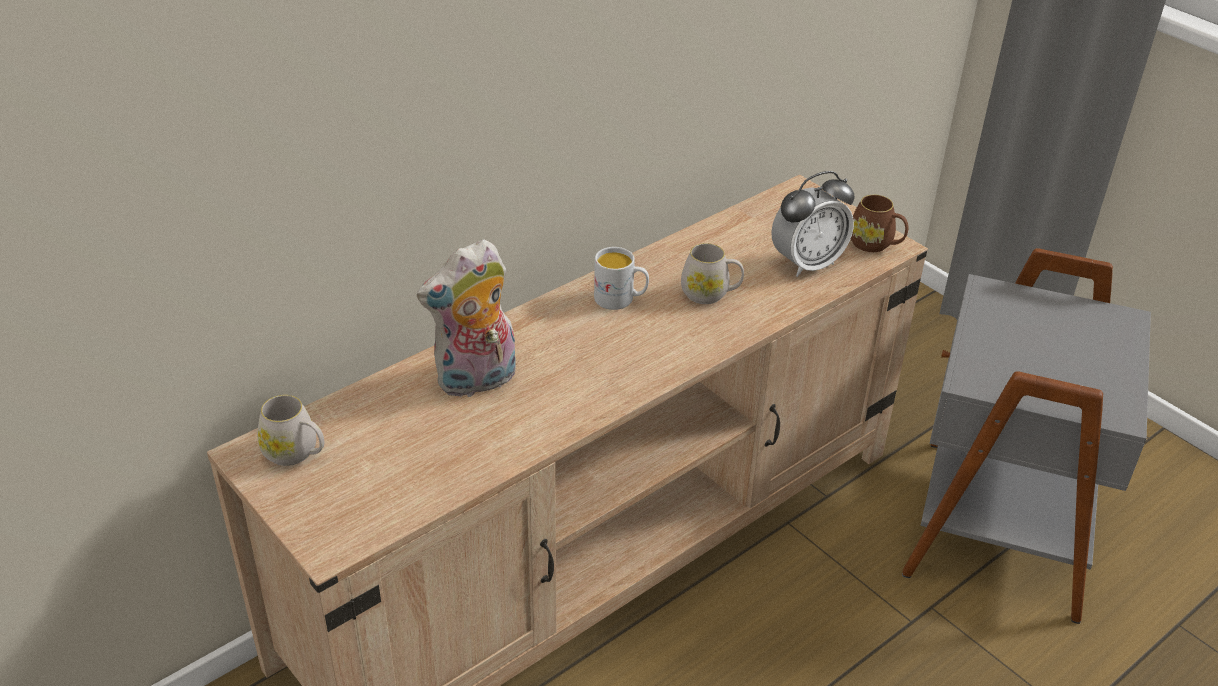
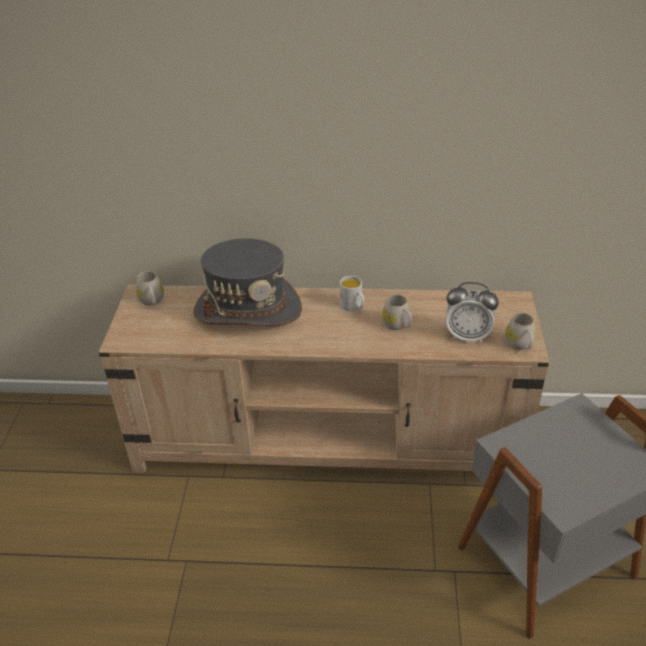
camera: 45 degrees right, 0 degrees up
plush toy [417,239,516,399] -> grey hat [193,238,302,326]
brown mug [851,195,908,252] -> white mug [505,313,536,350]

